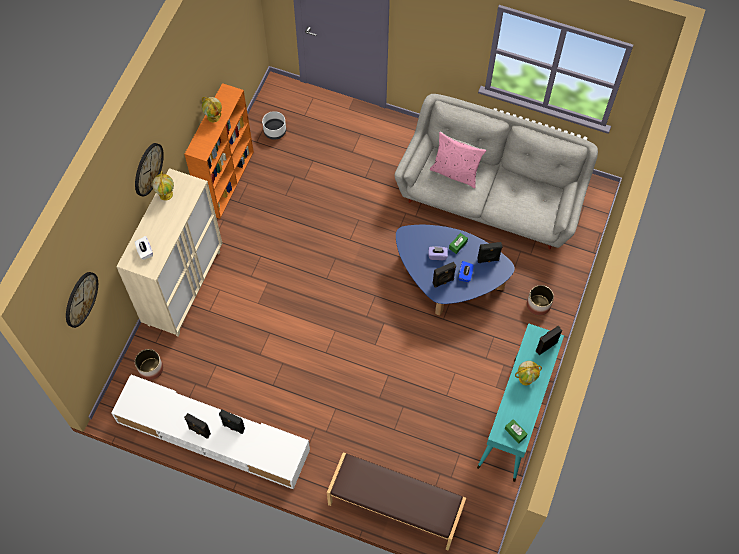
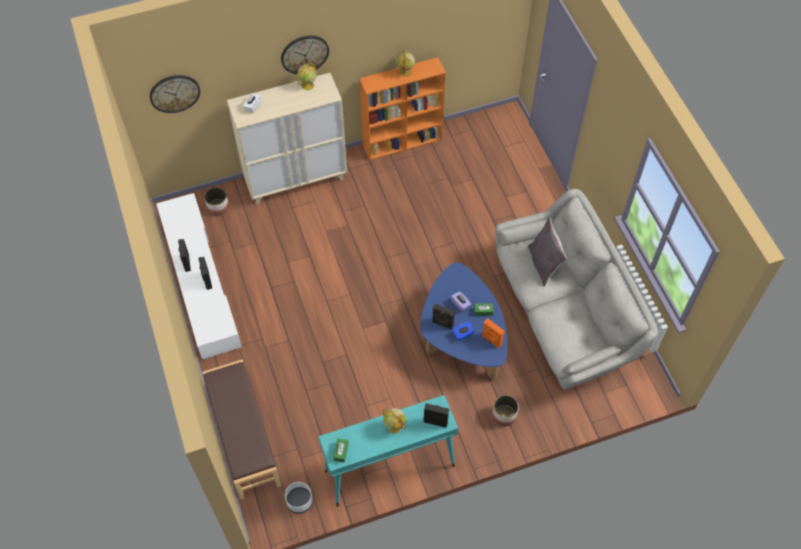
camera: 50 degrees right, 5 degrees down
white planter [262,111,286,140] -> white planter moved to [285,482,313,514]
pink pillow [430,132,486,188] -> grey pillow [528,217,567,287]
black speaker [477,242,503,263] -> orange speaker [482,318,505,348]

